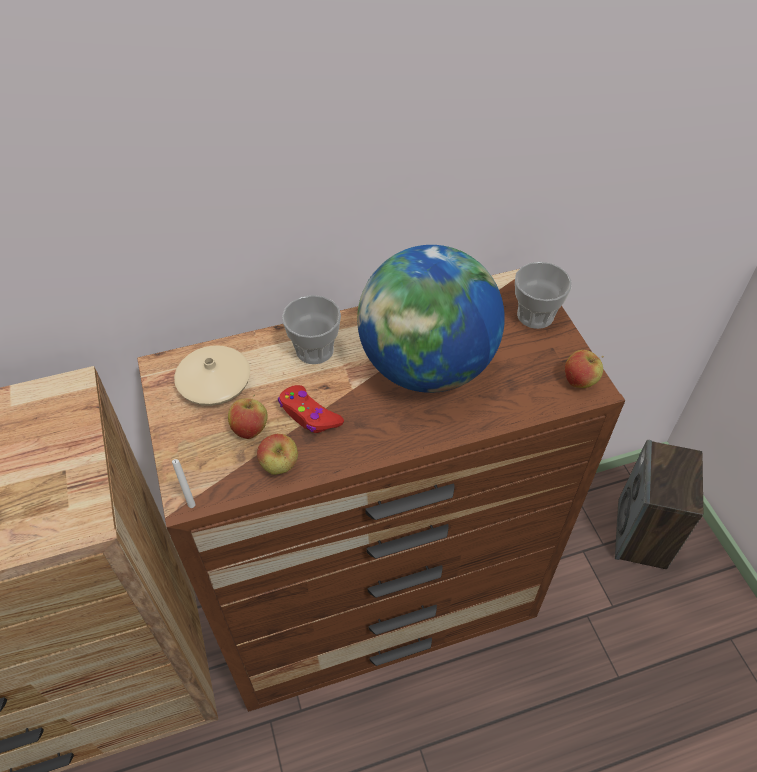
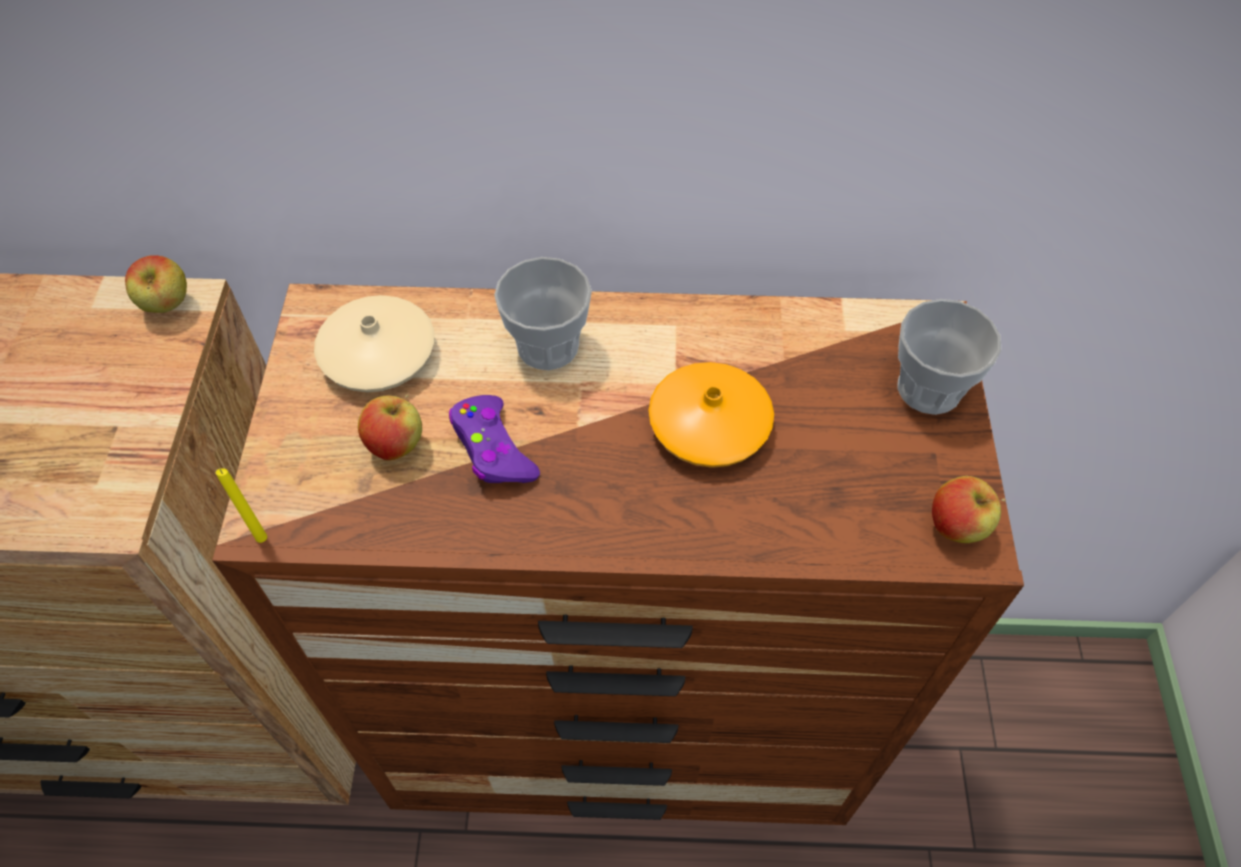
camera: 20 degrees right, 5 degrees up
white candle [172,459,195,508] -> yellow candle [216,468,267,543]
apple [257,434,298,475] -> apple moved to [125,255,187,313]
red game controller [278,385,344,433] -> purple game controller [449,395,540,483]
globe [357,245,505,393] -> orange vase [649,362,774,468]
speaker [615,440,703,569] -> none

